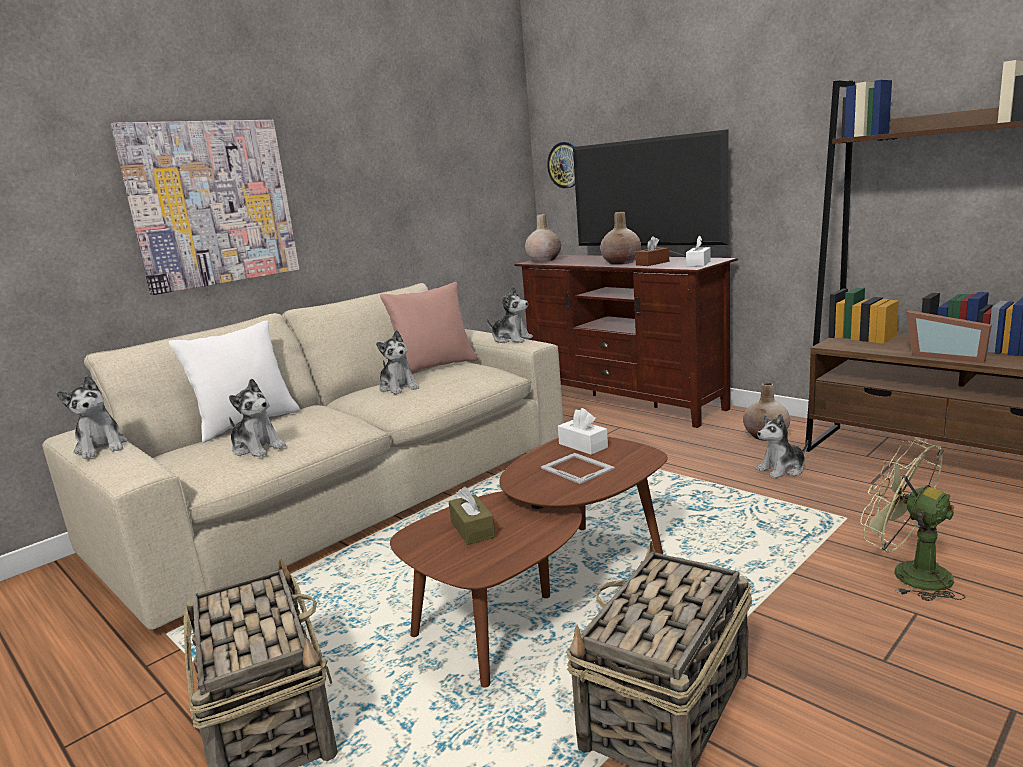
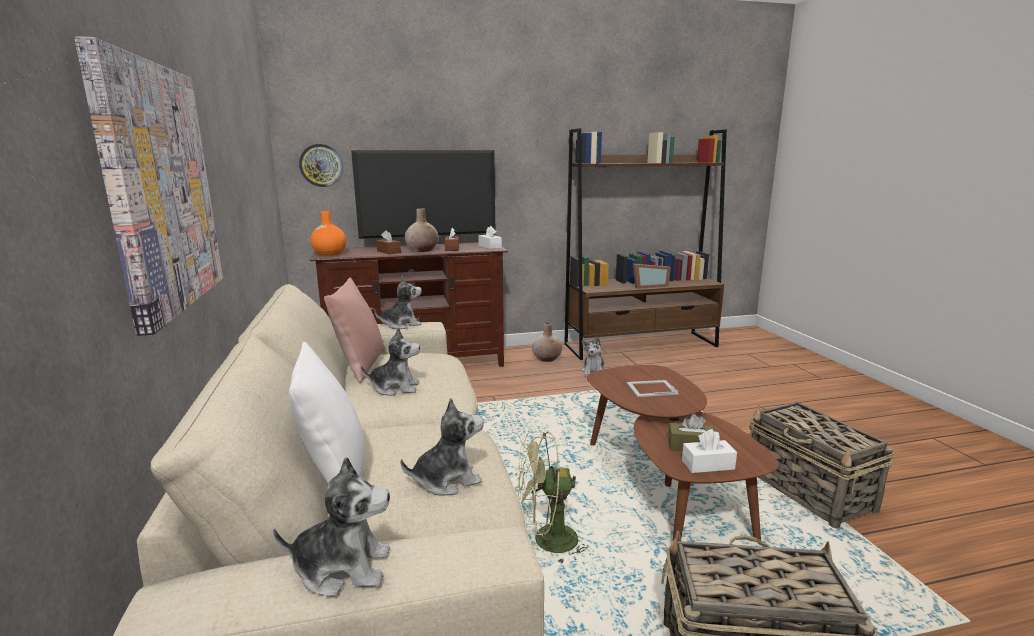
camera: 60 degrees left, 0 degrees up
beige vase [525,214,561,262] -> orange vase [310,210,347,256]
white tissue box [558,408,608,455] -> white tissue box moved to [682,429,737,473]
green fan [860,440,965,601] -> green fan moved to [515,431,588,565]
none -> brown tissue box [376,230,401,254]

